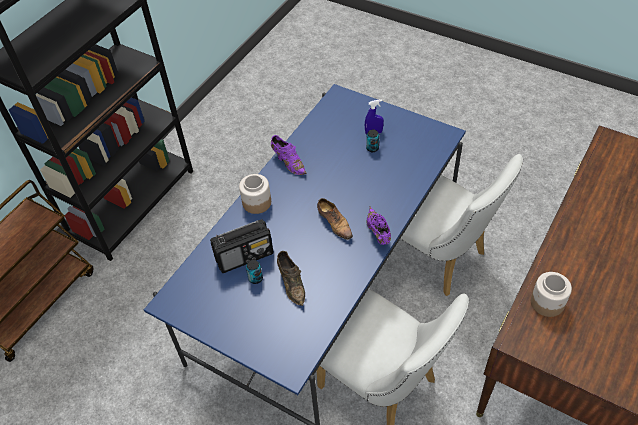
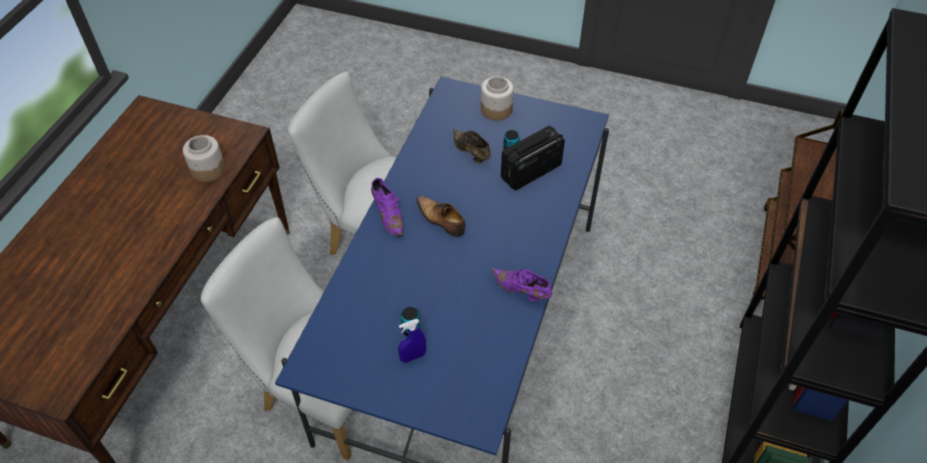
camera: 165 degrees right, 0 degrees up
jar [239,174,271,214] -> jar moved to [481,76,514,121]

